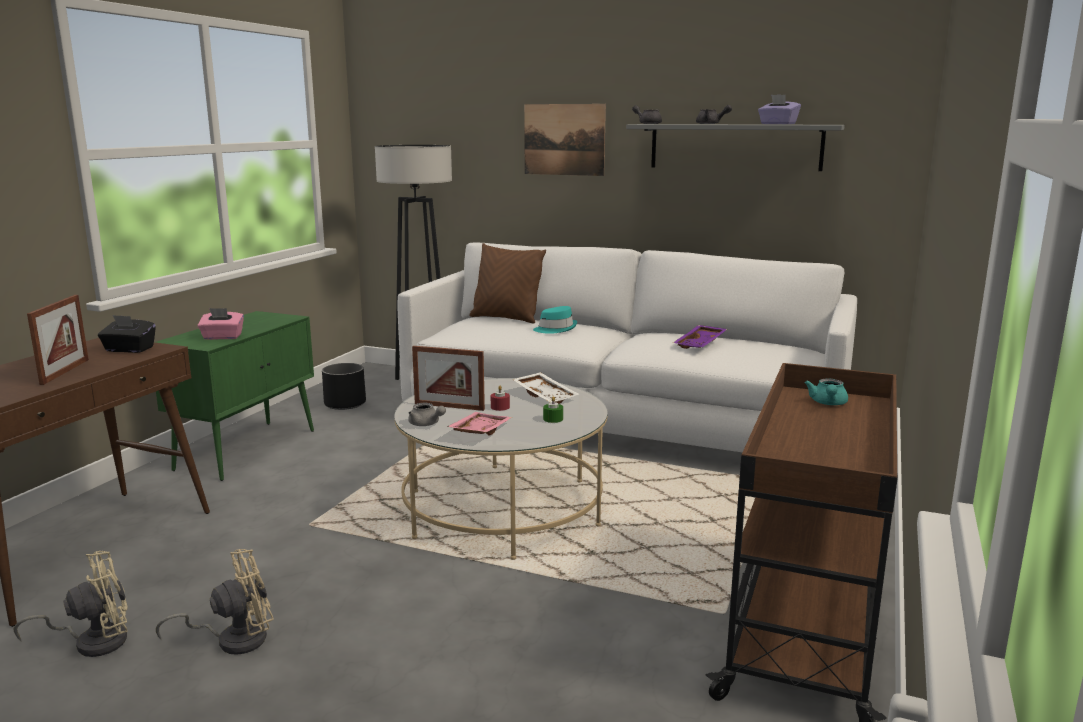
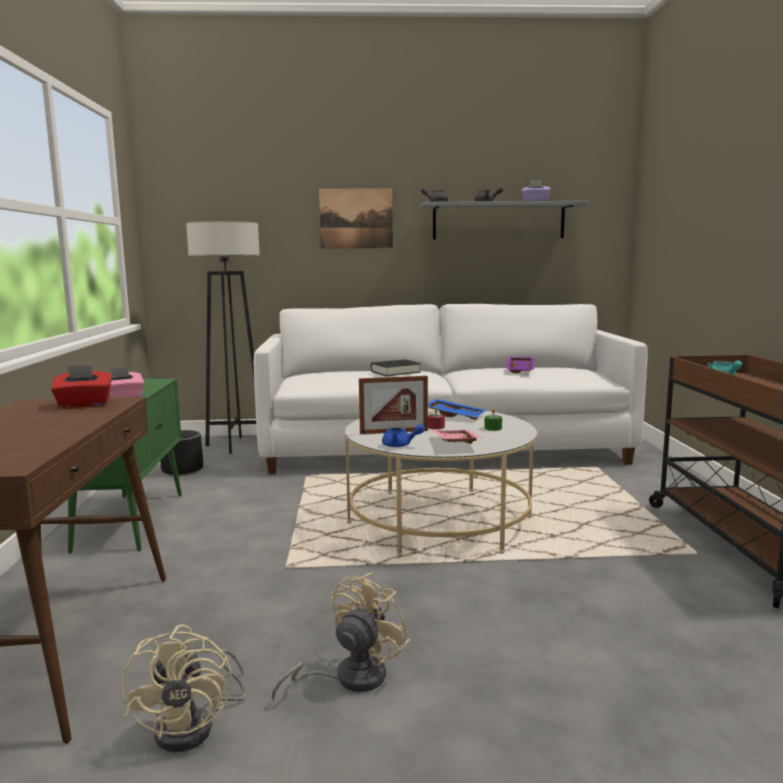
camera: 25 degrees left, 5 degrees down
beige fan [14,551,128,657] -> beige fan turned 135 degrees clockwise [121,624,246,752]
picture frame [27,295,89,385] -> none
black tissue box [98,315,156,353] -> red tissue box [51,365,112,408]
grey teapot [408,403,446,426] -> blue teapot [382,424,425,447]
brown pillow [469,243,546,324] -> none
white tray [512,372,579,404] -> blue tray [428,399,486,420]
turquoise hat [533,306,577,334] -> black book [371,359,421,376]

